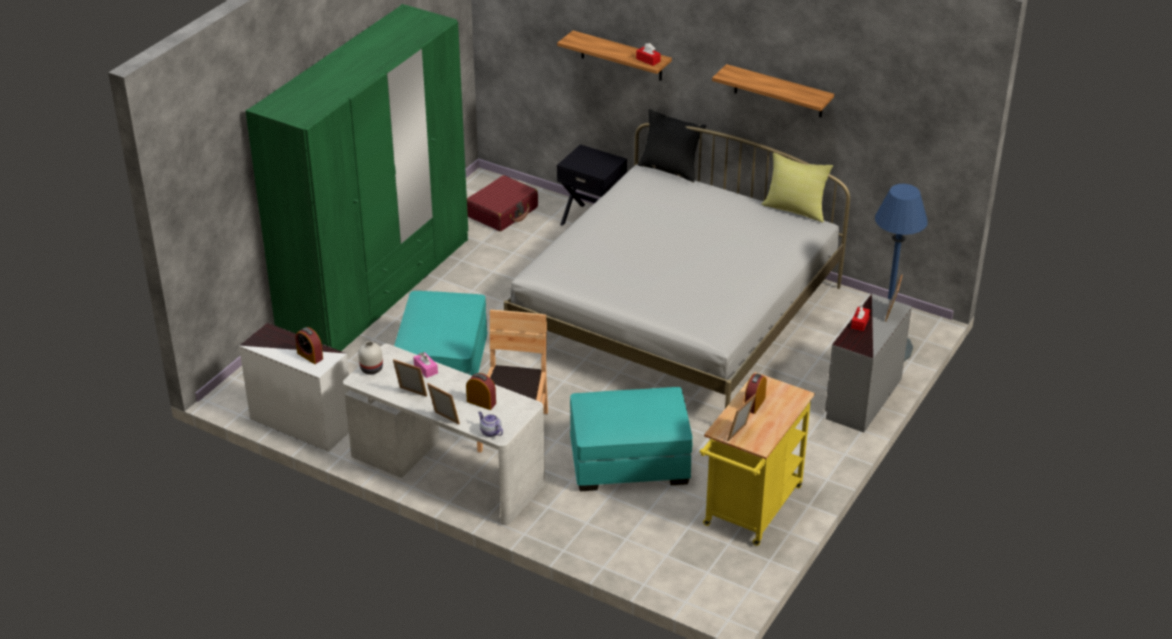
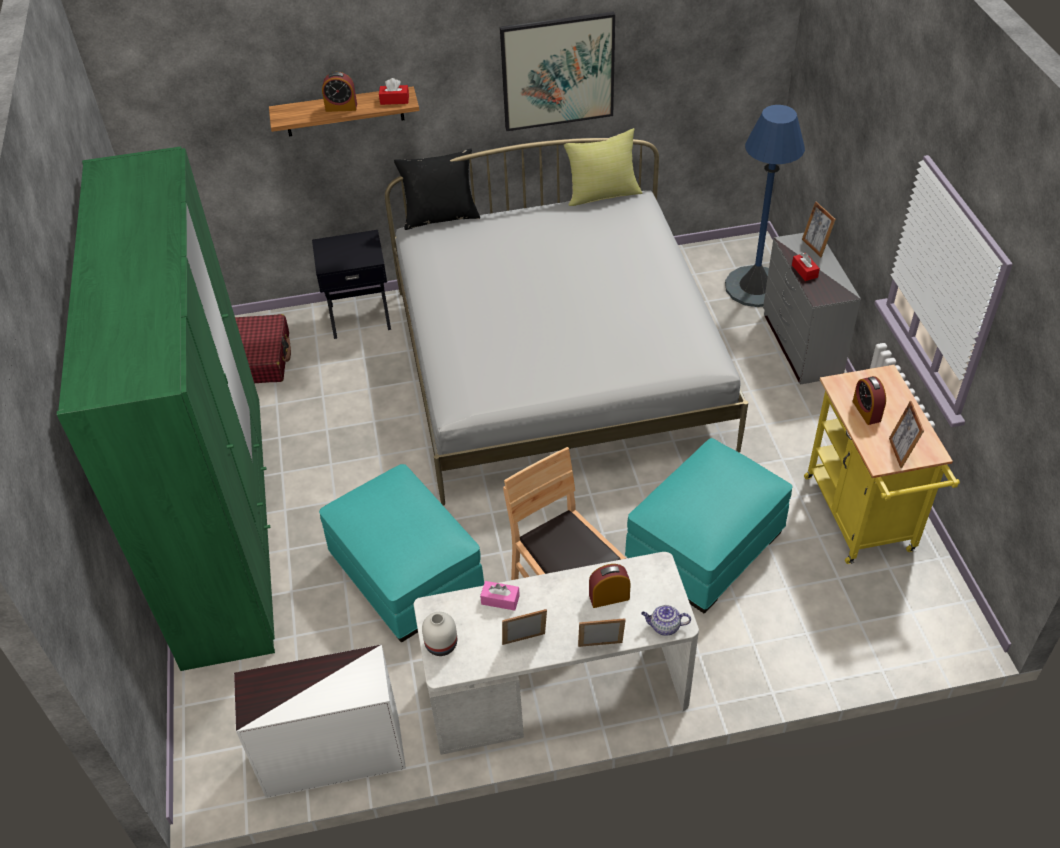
camera: 40 degrees left, 10 degrees up
alarm clock [295,327,323,364] -> alarm clock moved to [322,72,357,112]
shelf [712,64,834,117] -> picture [500,11,615,131]

